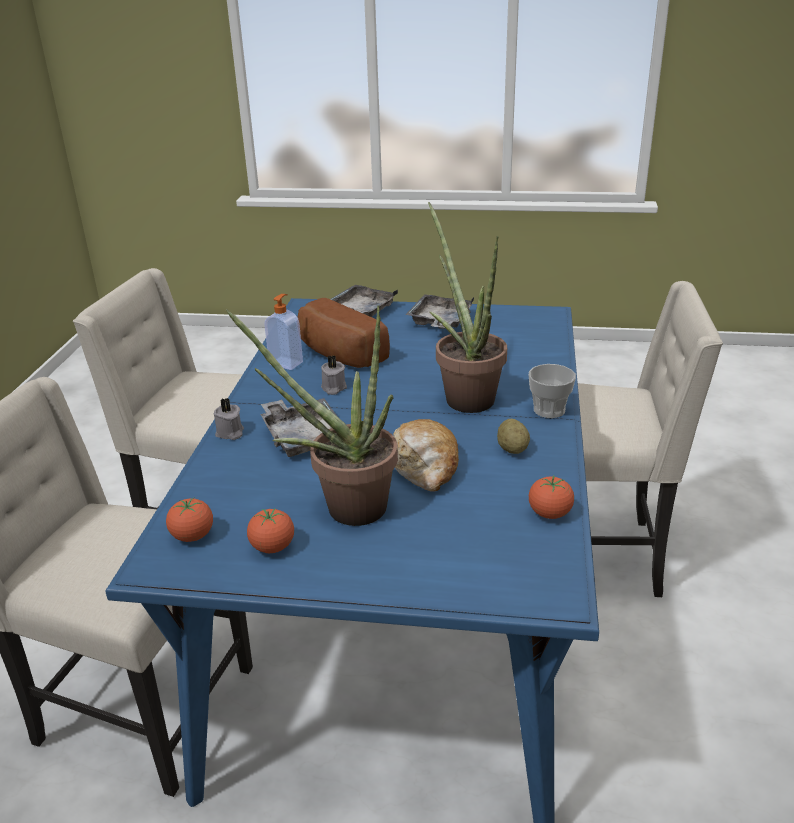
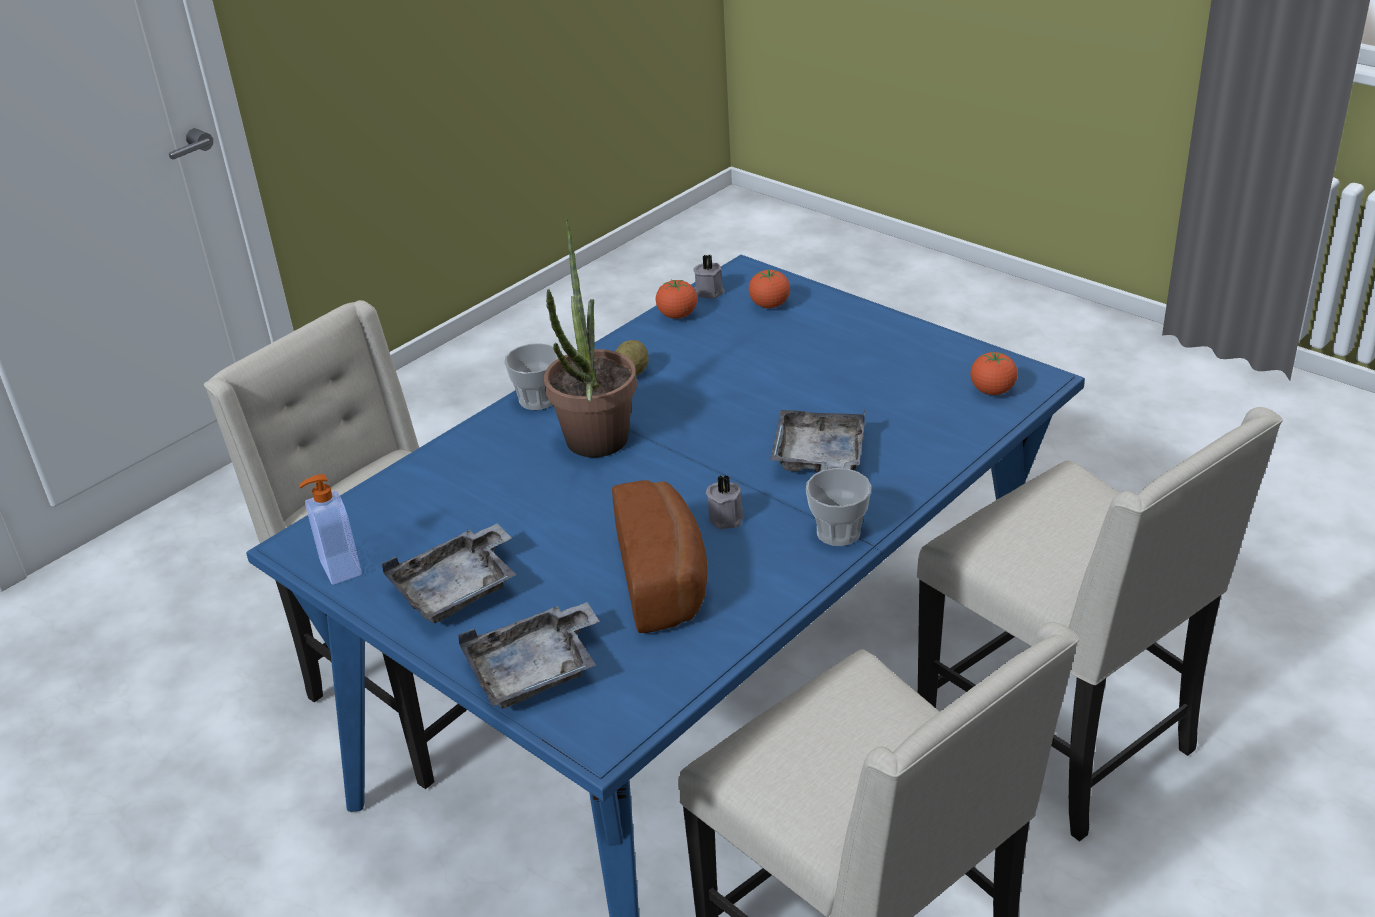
camera: 145 degrees left, 5 degrees up
grey candle [214,398,244,440] -> grey candle moved to [693,255,725,299]
potted plant [226,305,398,526] -> none
tomato [247,508,294,553] -> tomato moved to [749,269,790,308]
soap dispenser [264,294,303,370] -> soap dispenser moved to [299,474,362,585]
bread [393,419,459,491] -> none
none -> cup [806,468,871,546]

